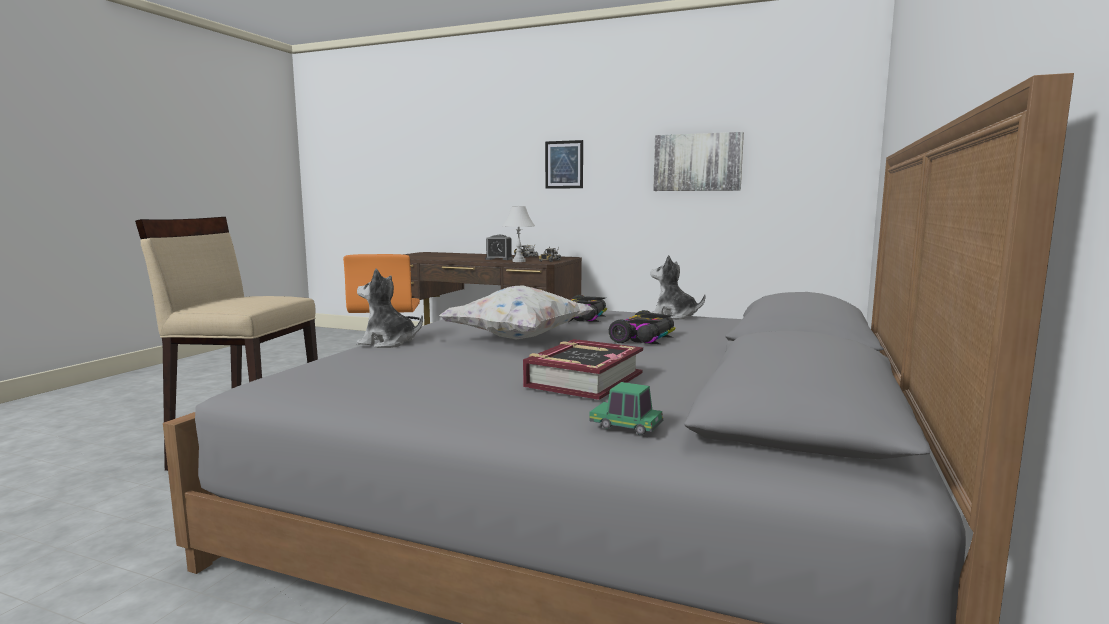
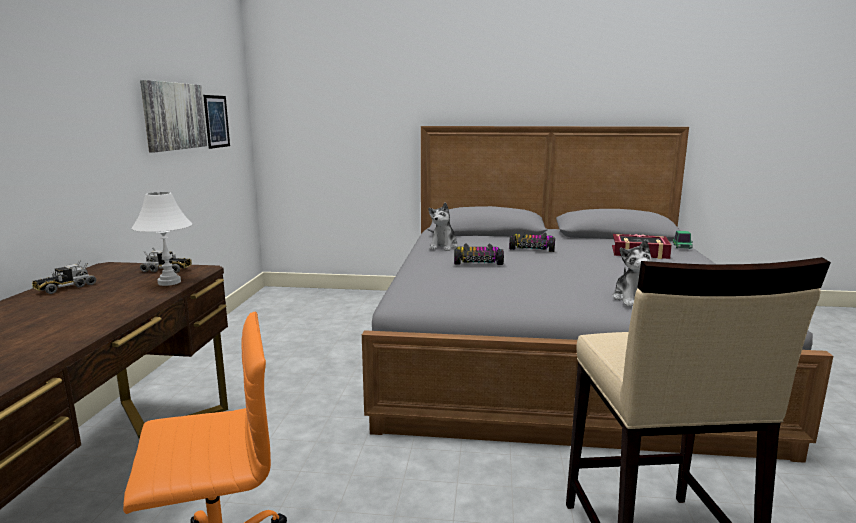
camera: 105 degrees left, 5 degrees up
white pillow [438,285,593,339] -> none
alarm clock [485,235,513,260] -> none
picture [545,140,583,189] -> picture moved to [203,95,230,149]

